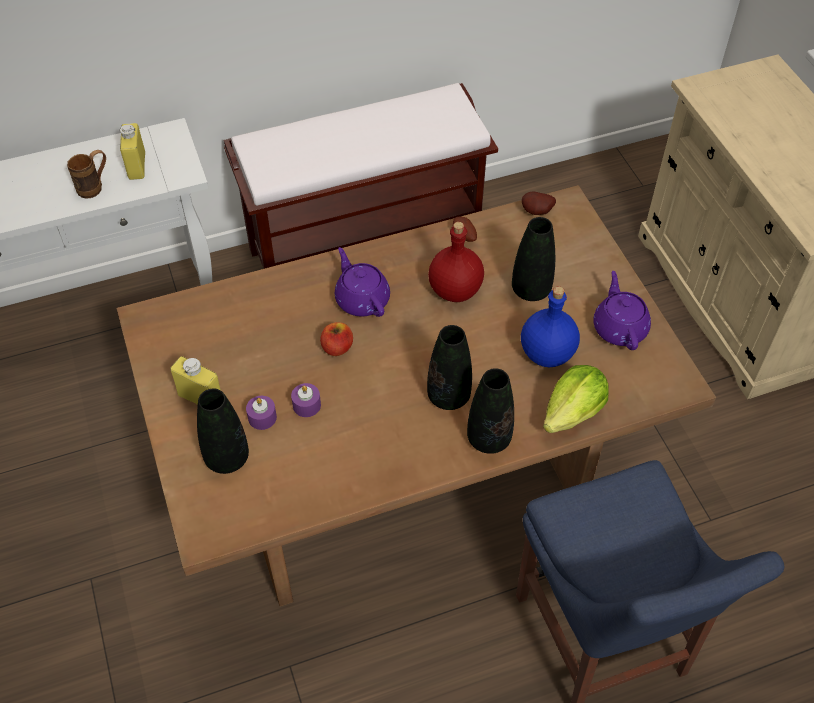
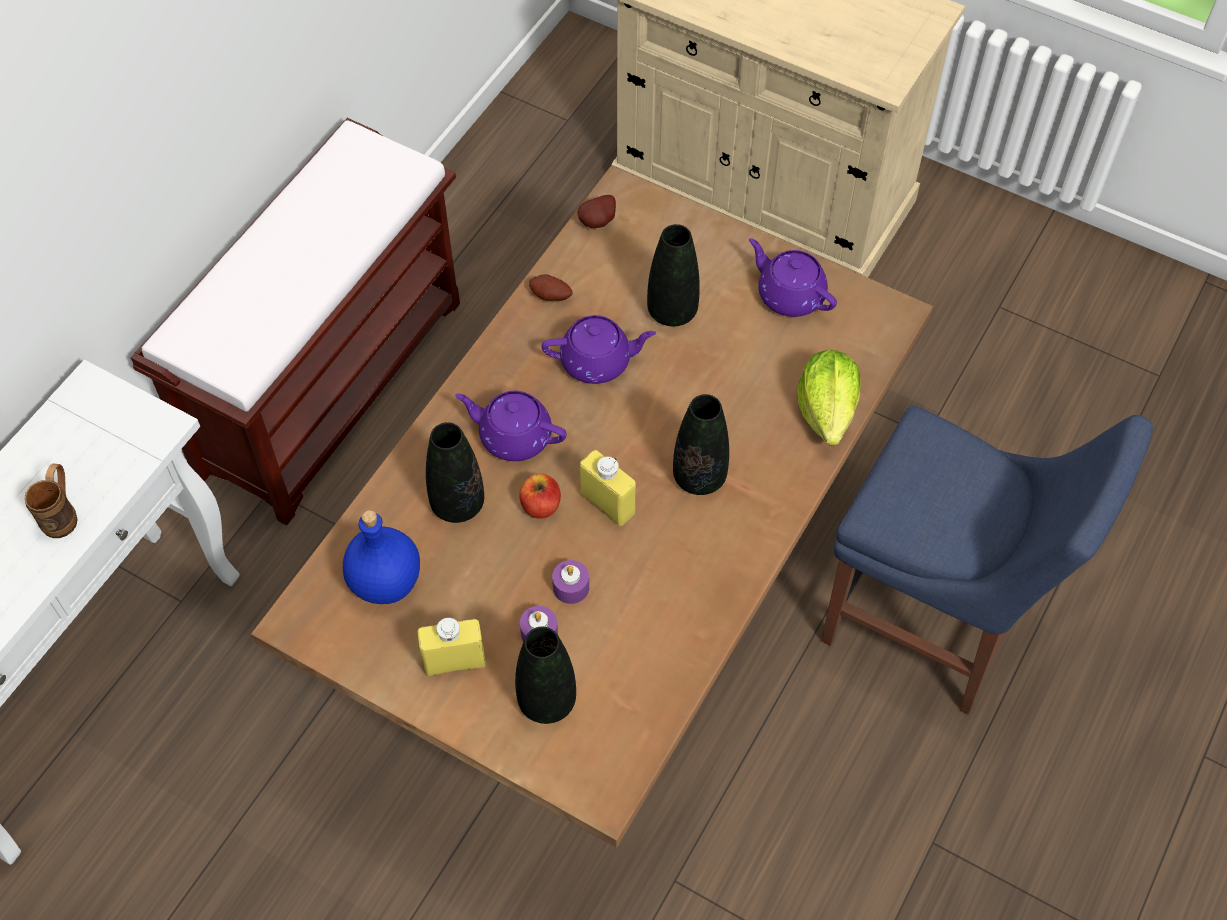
camera: 40 degrees left, 5 degrees up
yellow bottle [120,123,145,180] -> yellow bottle moved to [580,450,636,526]
red bottle [428,222,484,302] -> purple teapot [541,315,656,384]
black vase [467,368,514,454] -> black vase moved to [426,422,484,523]
blue bottle [521,286,580,367] -> blue bottle moved to [343,510,420,604]

